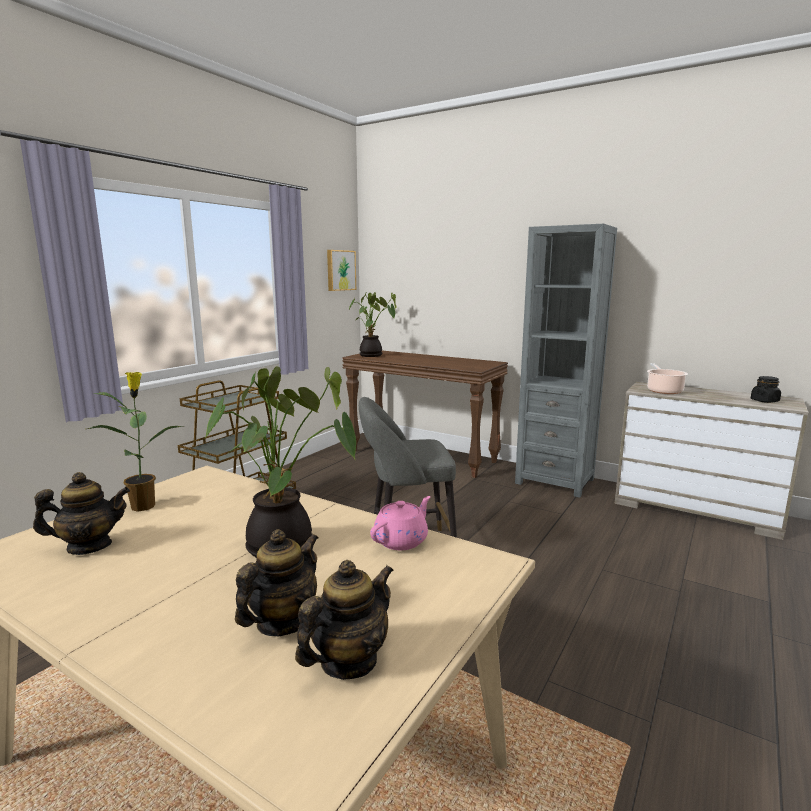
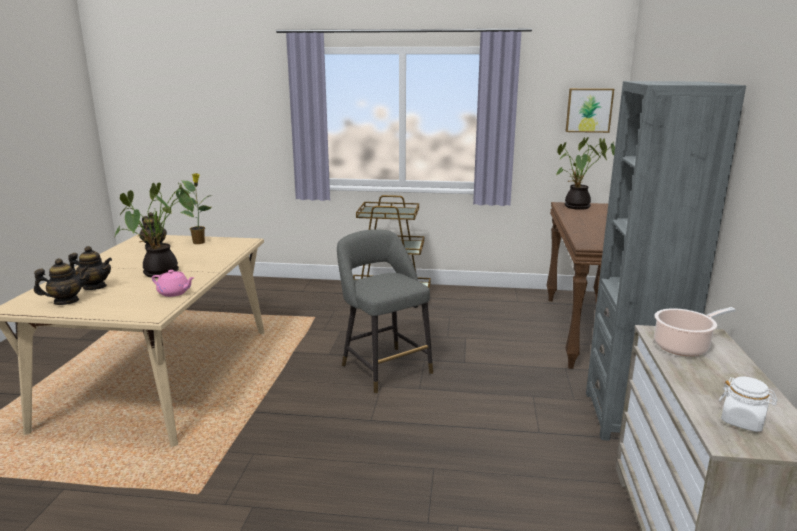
camera: 65 degrees right, 5 degrees up
teapot [295,560,394,680] -> teapot turned 45 degrees counterclockwise [34,258,89,305]
black jar [751,376,781,403] -> white jar [719,377,778,432]

